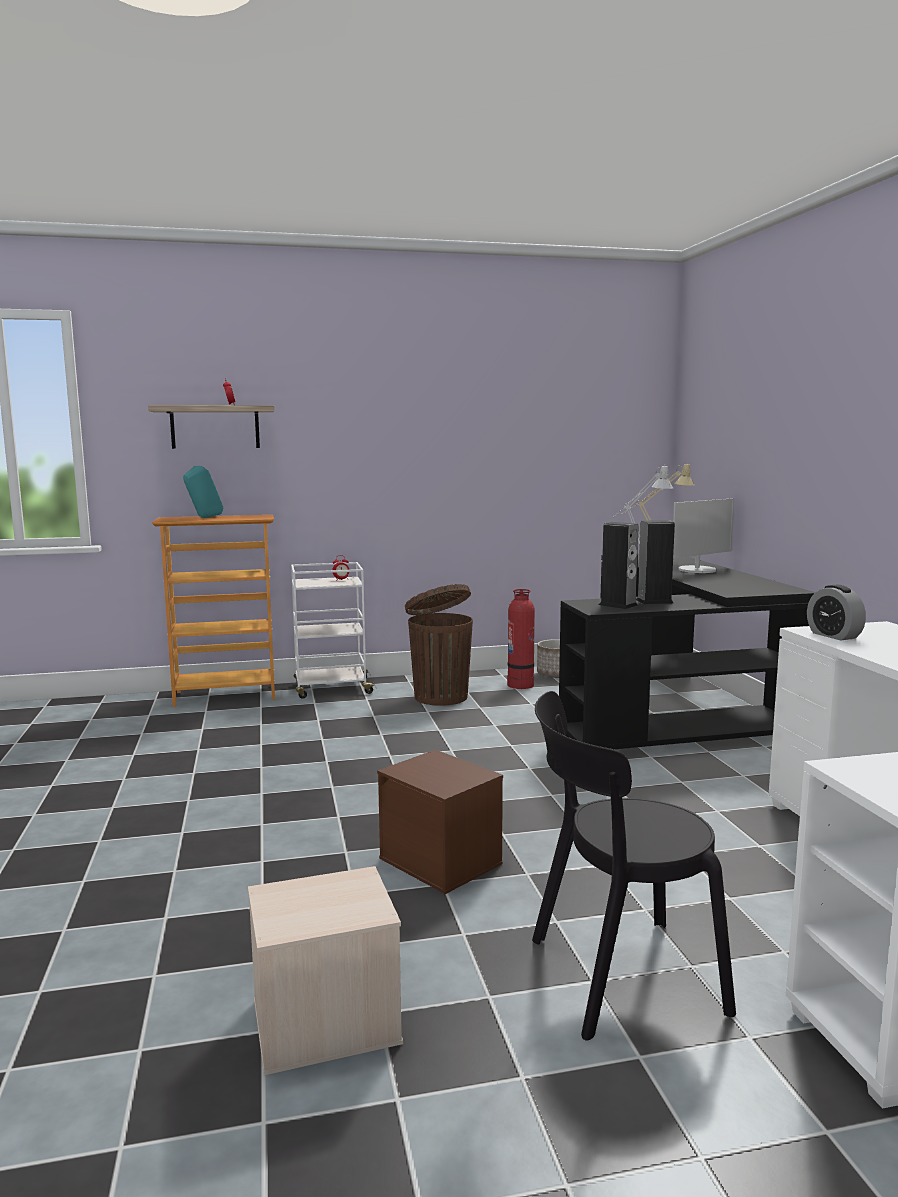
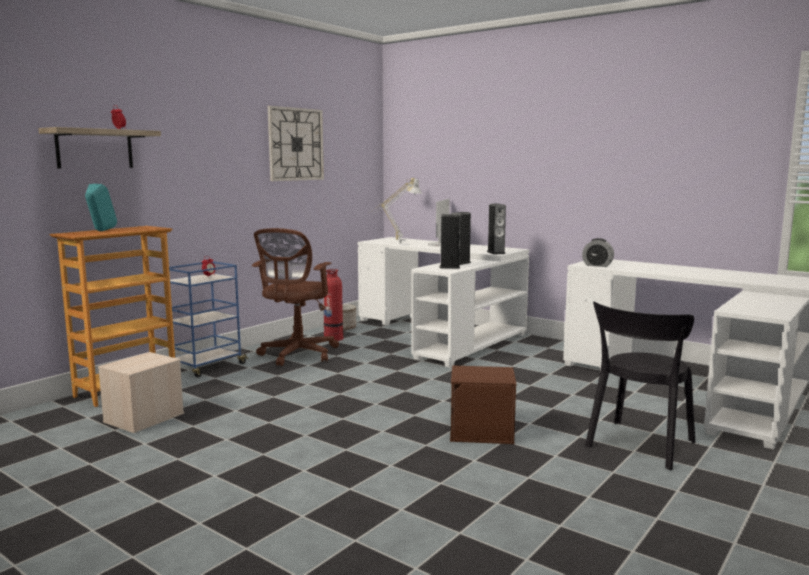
camera: 40 degrees left, 0 degrees up
beige storage box [248,866,403,1075] -> beige storage box moved to [98,352,184,433]
white cart [291,562,377,699] -> blue cart [169,261,248,378]
brown trash can [405,584,473,706] -> brown office chair [252,228,339,366]
black desk [559,554,815,749] -> white desk [358,237,529,368]
none -> wall clock [268,106,324,181]
none -> speaker [487,204,506,254]

